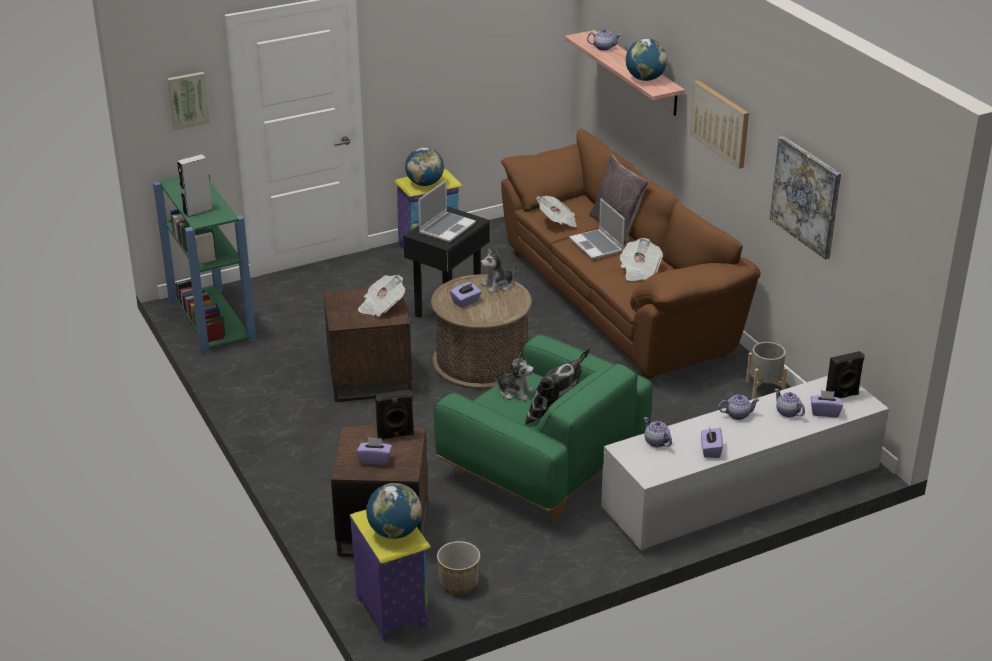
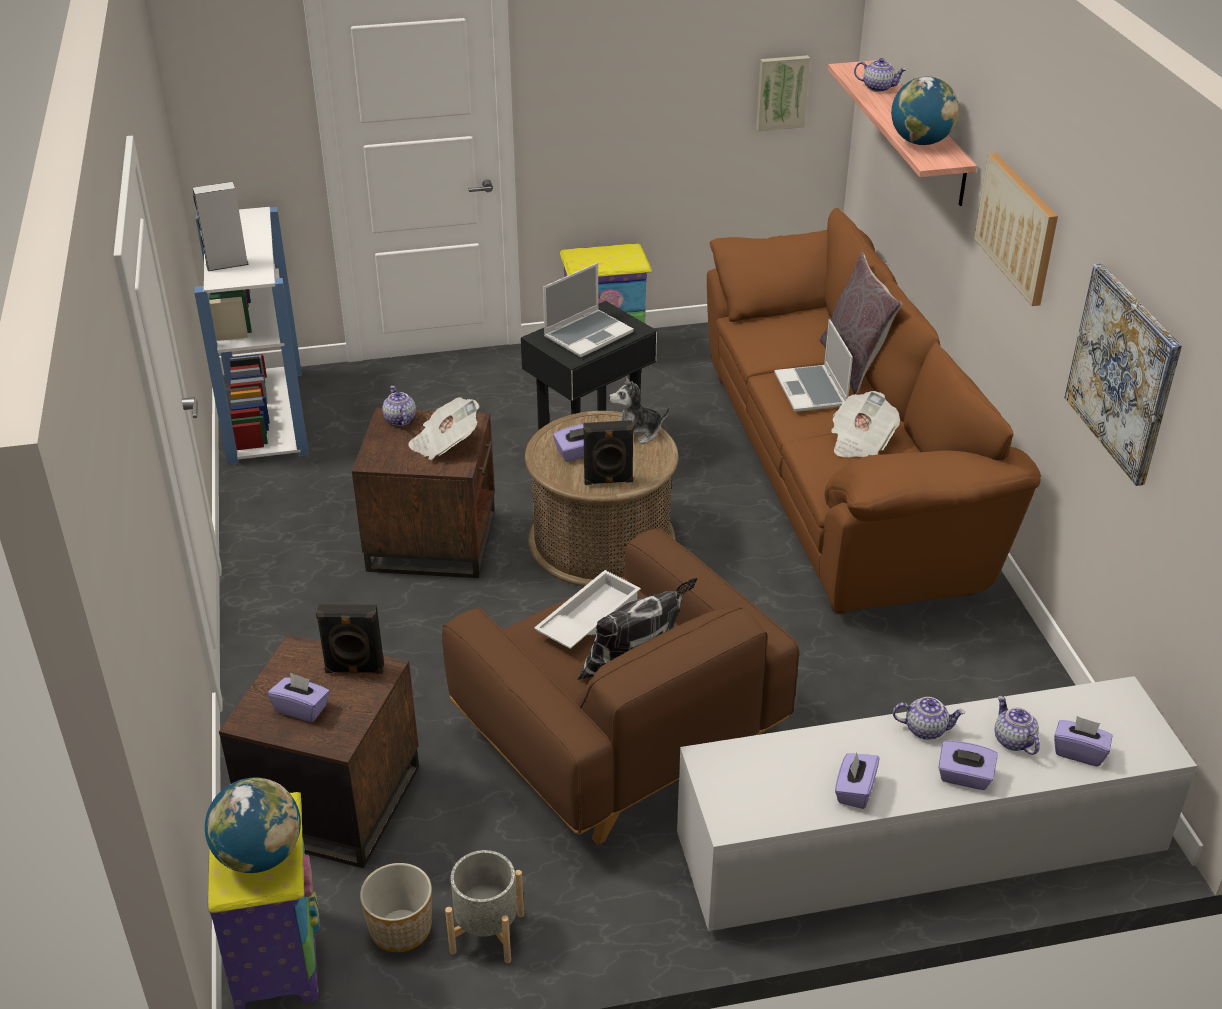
camera: 15 degrees right, 5 degrees up
green bookcase [153,172,256,354] -> white bookcase [194,207,309,465]
picture [167,72,210,130] -> picture moved to [756,55,810,131]
globe [405,147,444,186] -> none
green armchair [434,334,652,522] -> brown armchair [442,527,799,845]
plush toy [492,353,534,401] -> white tray [534,570,641,649]
newspaper [537,196,577,227] -> none
teapot [644,417,672,447] -> teapot moved to [382,386,416,426]
grey planter [746,342,788,399] -> grey planter moved to [445,850,524,963]
black speaker [826,351,865,398] -> black speaker moved to [584,420,634,485]
none -> purple tissue box [938,741,998,790]

